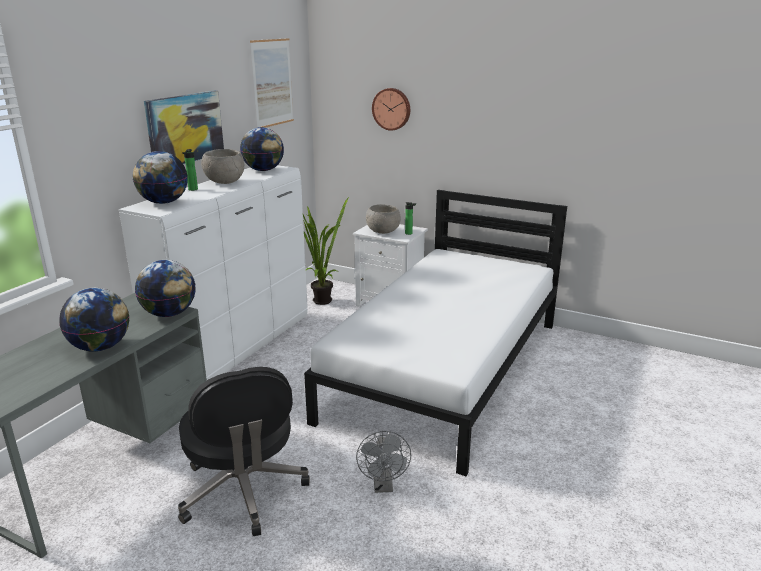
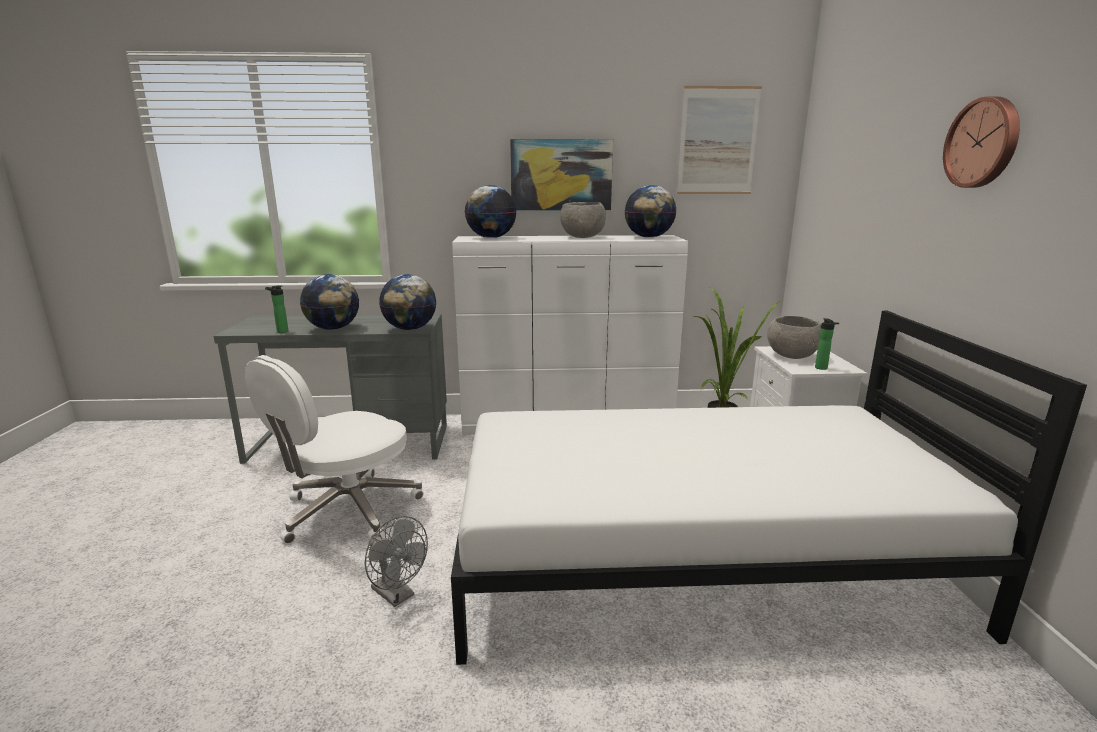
camera: 60 degrees right, 5 degrees down
black office chair [178,367,310,536] -> white office chair [245,355,424,544]
bottle [182,149,198,191] -> bottle moved to [265,285,289,333]
grey fan [356,431,411,493] -> grey fan turned 105 degrees counterclockwise [365,516,428,607]
wall clock [372,88,410,131] -> wall clock moved to [943,96,1020,188]

